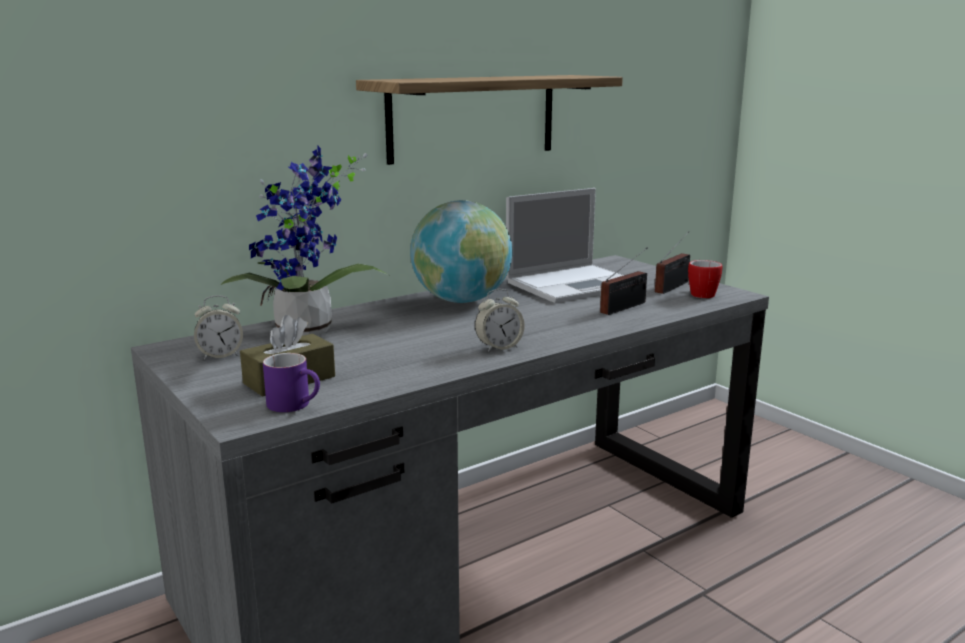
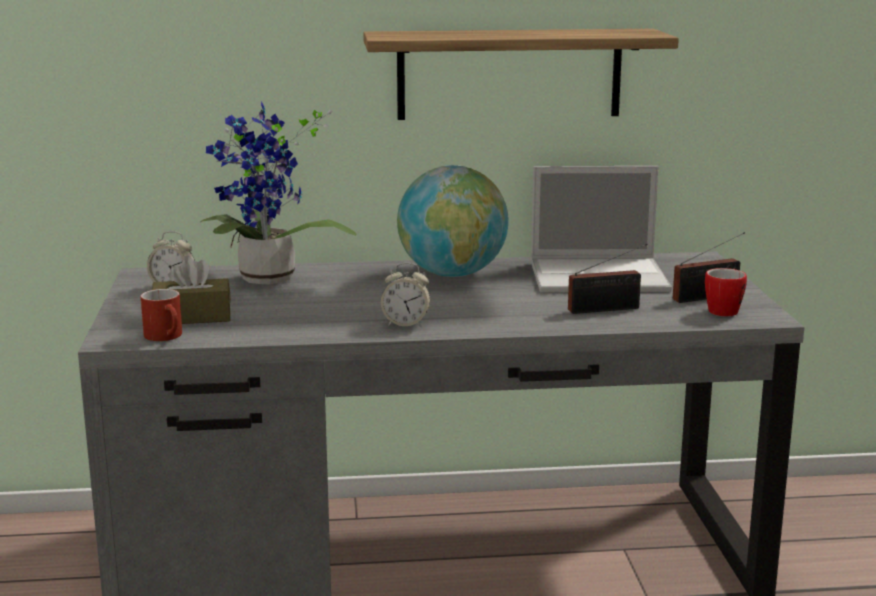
camera: 30 degrees right, 0 degrees up
purple mug [263,353,320,412] -> red mug [140,289,182,341]

